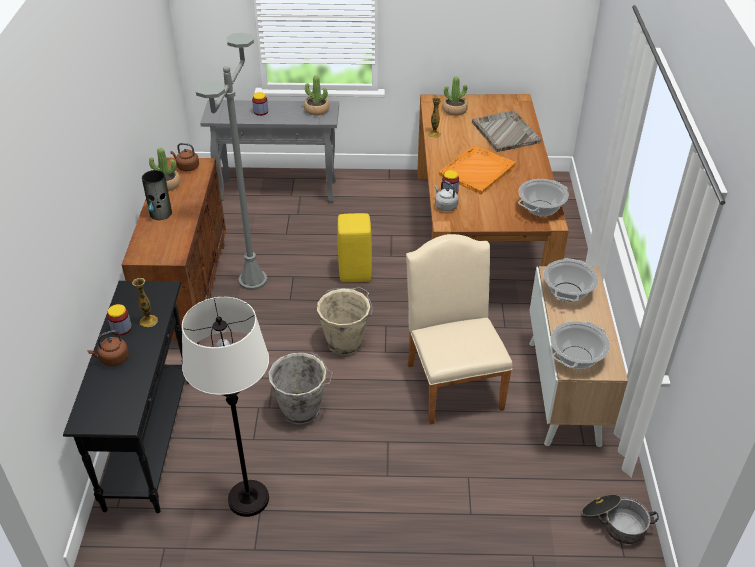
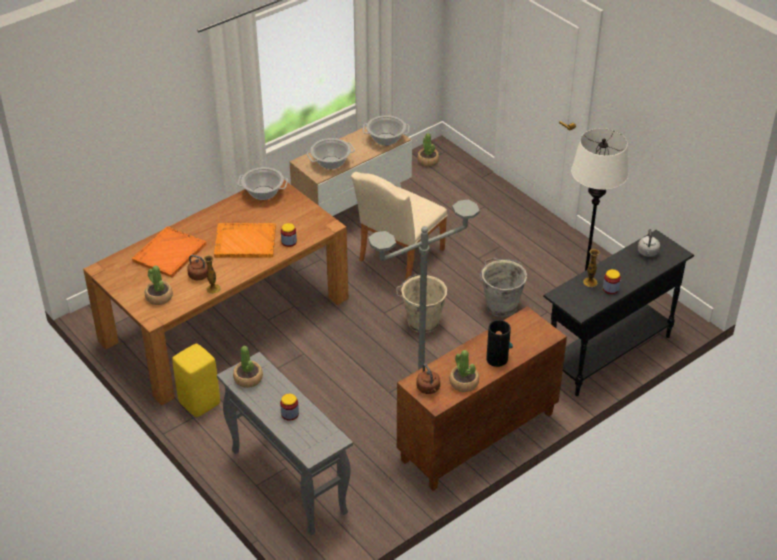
camera: 130 degrees left, 0 degrees up
brown kettle [87,330,129,366] -> brown kettle moved to [187,255,208,280]
yellow stool [337,213,372,282] -> yellow stool moved to [172,344,220,417]
grey kettle [434,181,458,211] -> grey kettle moved to [638,229,660,257]
grey tray [472,110,541,152] -> orange tray [132,226,206,277]
cooking pot [582,495,659,544] -> potted plant [417,133,439,166]

